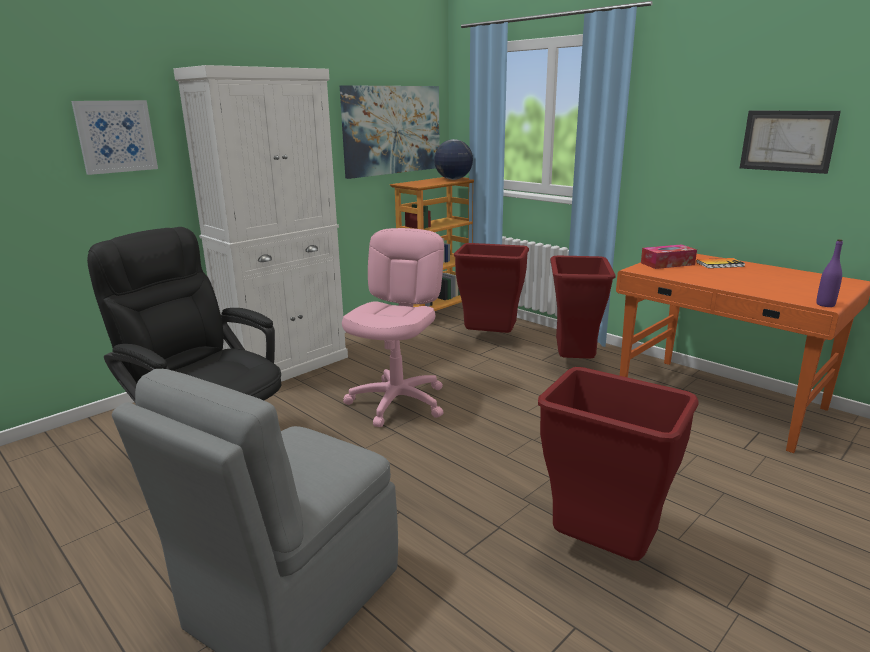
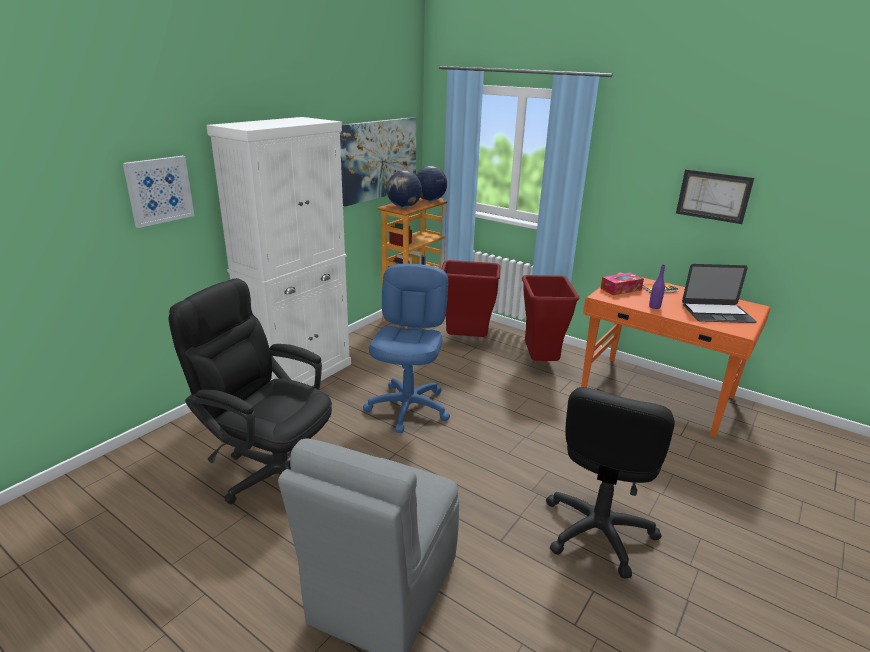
camera: 10 degrees left, 5 degrees up
pink office chair [342,228,444,427] -> blue office chair [363,264,450,433]
red trash can [538,367,699,561] -> black office chair [546,387,675,579]
purple bottle [816,239,843,307] -> purple bottle moved to [649,264,665,309]
none -> globe [386,171,422,207]
none -> laptop [682,264,757,323]

